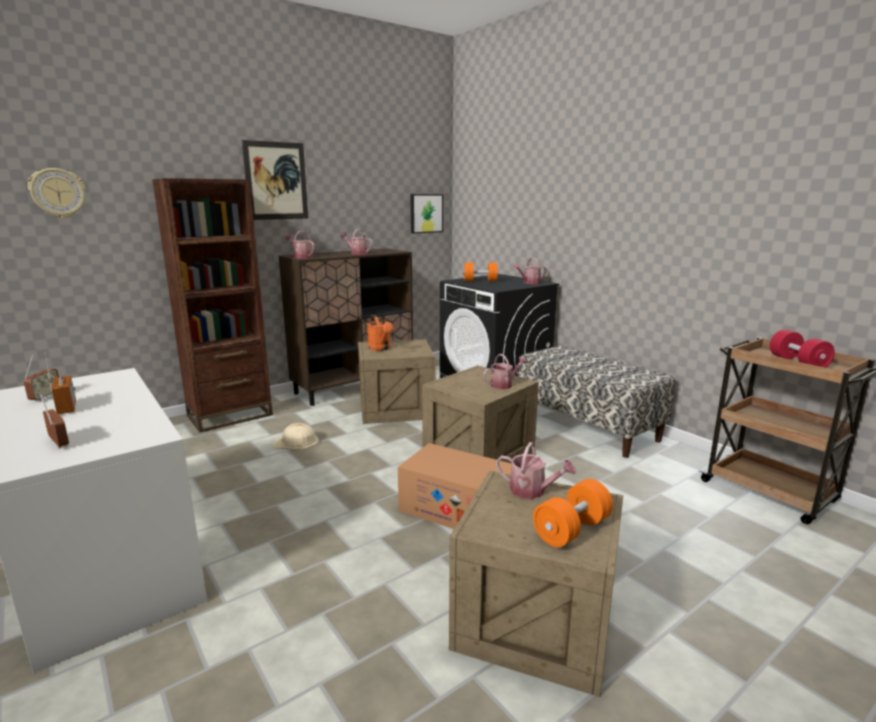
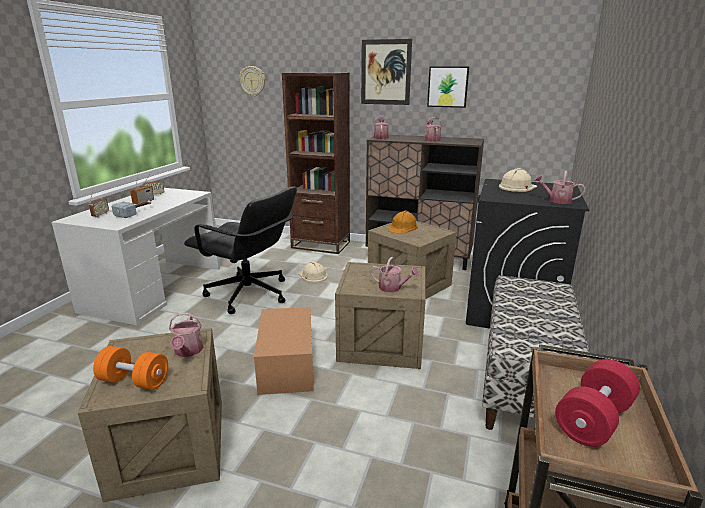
camera: 55 degrees right, 5 degrees up
orange watering can [367,315,393,351] -> orange hard hat [388,211,418,234]
picture [410,194,443,234] -> picture moved to [427,66,469,108]
orange dumbbell [463,263,498,281] -> beige hard hat [499,168,538,192]
none -> hammer [112,200,151,218]
none -> black office chair [184,187,297,314]

